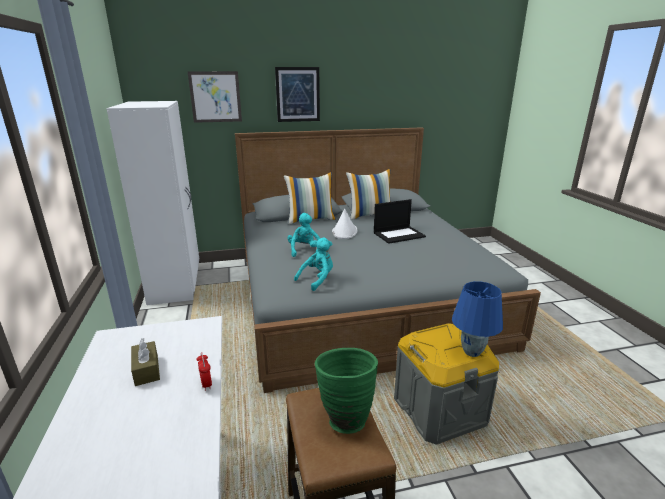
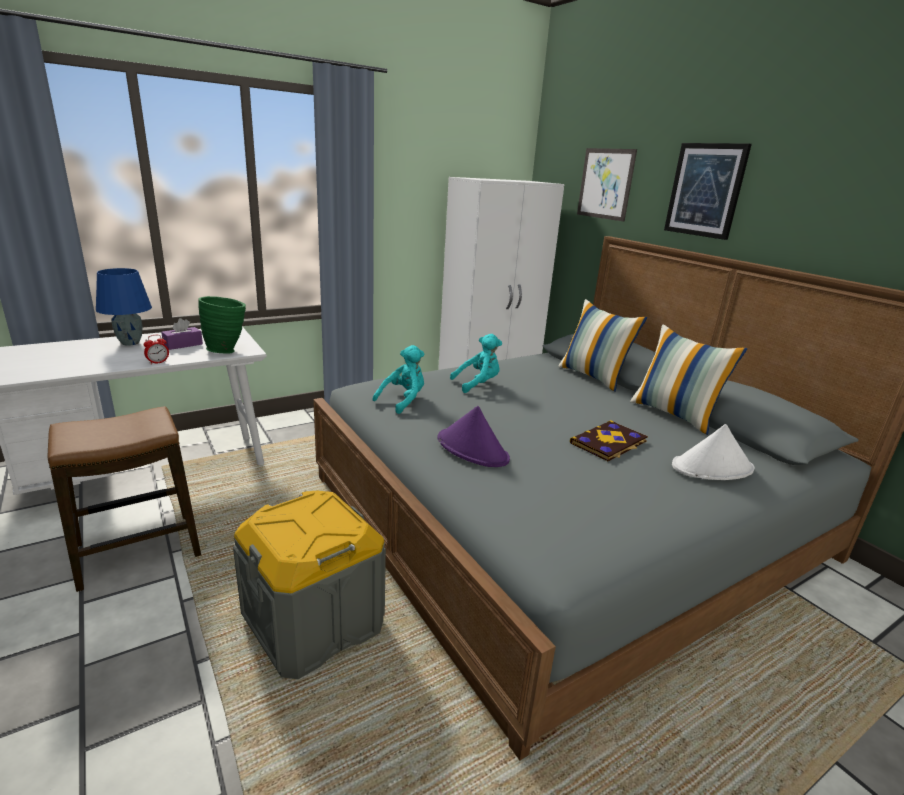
camera: 70 degrees right, 0 degrees up
brown tissue box [131,338,160,386] -> purple tissue box [161,318,203,350]
turquoise plush toy [294,238,333,291] -> turquoise plush toy turned 75 degrees counterclockwise [372,345,424,414]
green vase [315,348,378,434] -> green vase moved to [199,296,246,353]
white hat [332,209,357,239] -> white hat moved to [672,424,755,480]
laptop [374,199,426,244] -> book [570,420,648,461]
blue table lamp [452,281,503,357] -> blue table lamp moved to [96,268,152,346]
none -> purple hat [437,406,510,467]

